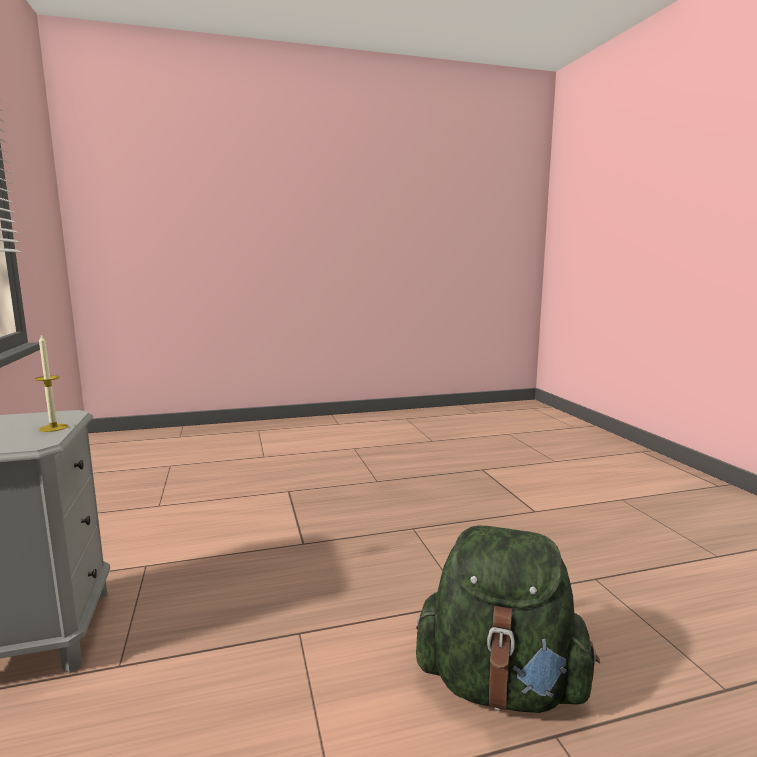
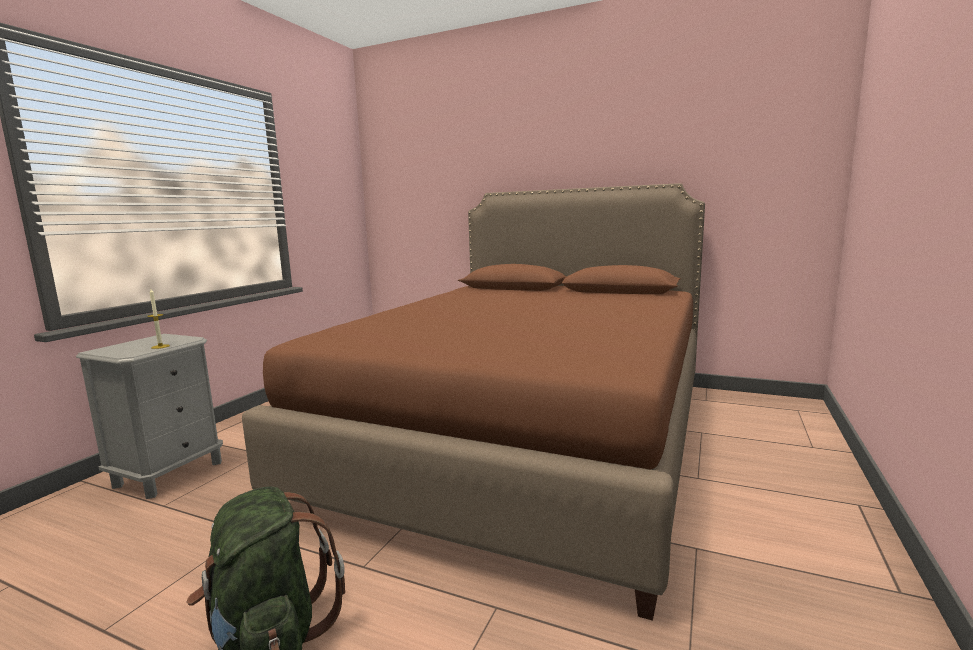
camera: 40 degrees right, 0 degrees up
none -> brown bed [242,183,705,621]

